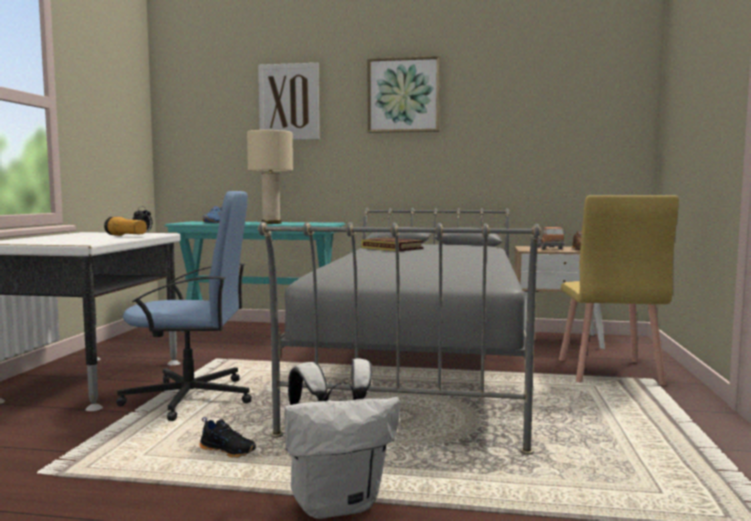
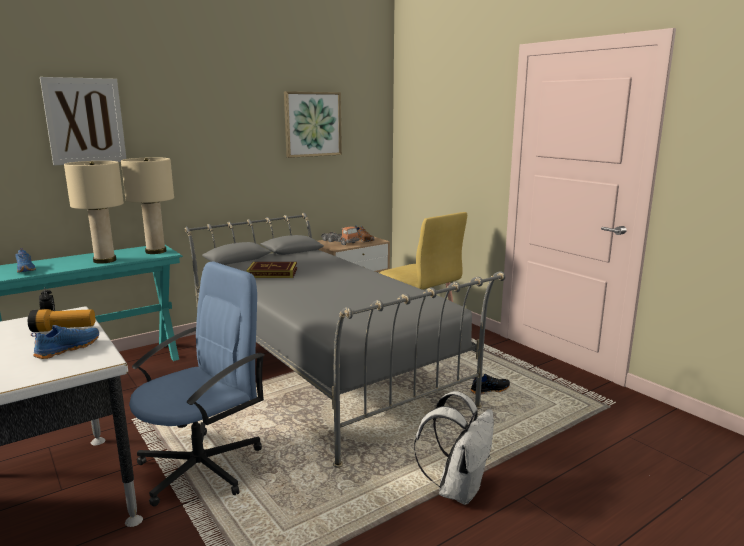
camera: 45 degrees left, 10 degrees up
black shoe [199,417,256,458] -> black shoe moved to [471,374,510,394]
picture [367,56,440,133] -> picture moved to [284,91,342,158]
none -> blue shoe [31,325,99,359]
none -> beige table lamp [121,157,174,254]

